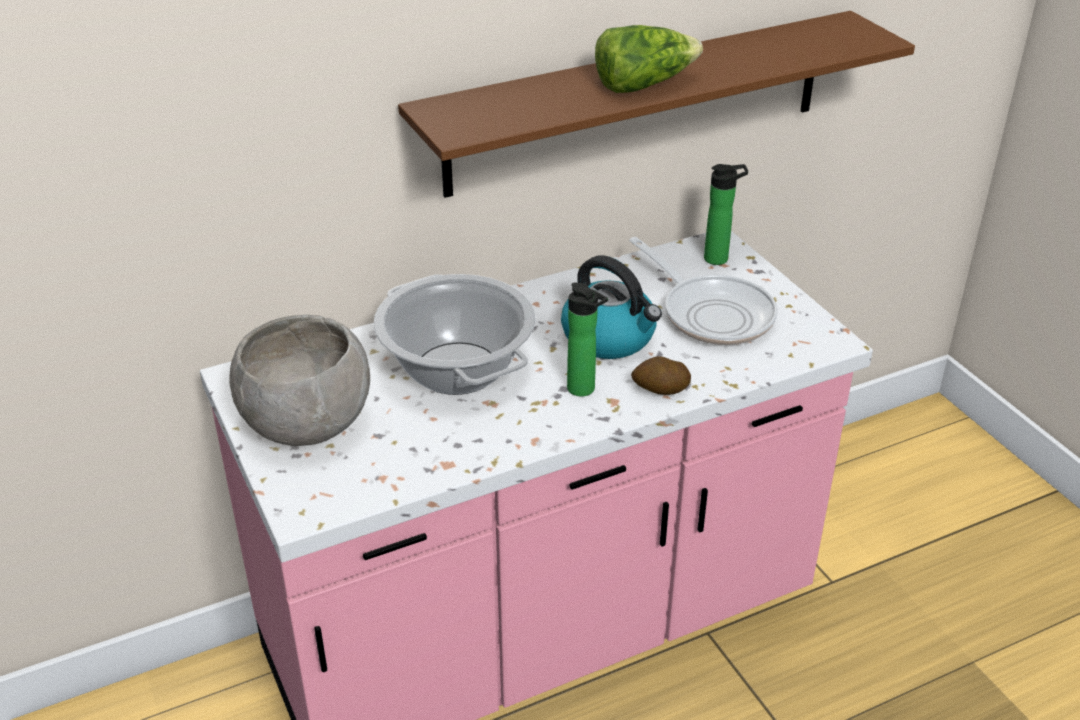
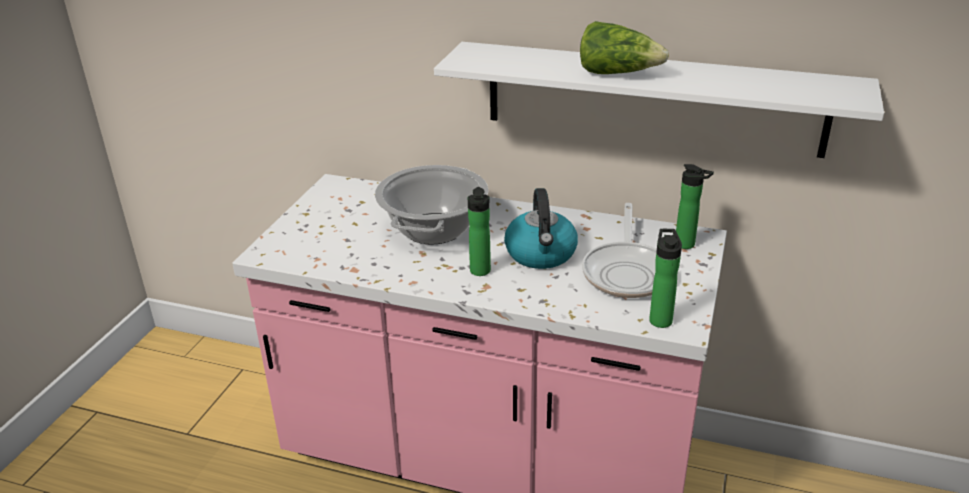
camera: 45 degrees right, 5 degrees down
grey bowl [229,315,370,446] -> none
brown shelf [398,11,915,198] -> white shelf [434,42,884,158]
potato [631,356,691,395] -> none
none -> bottle [649,229,682,328]

